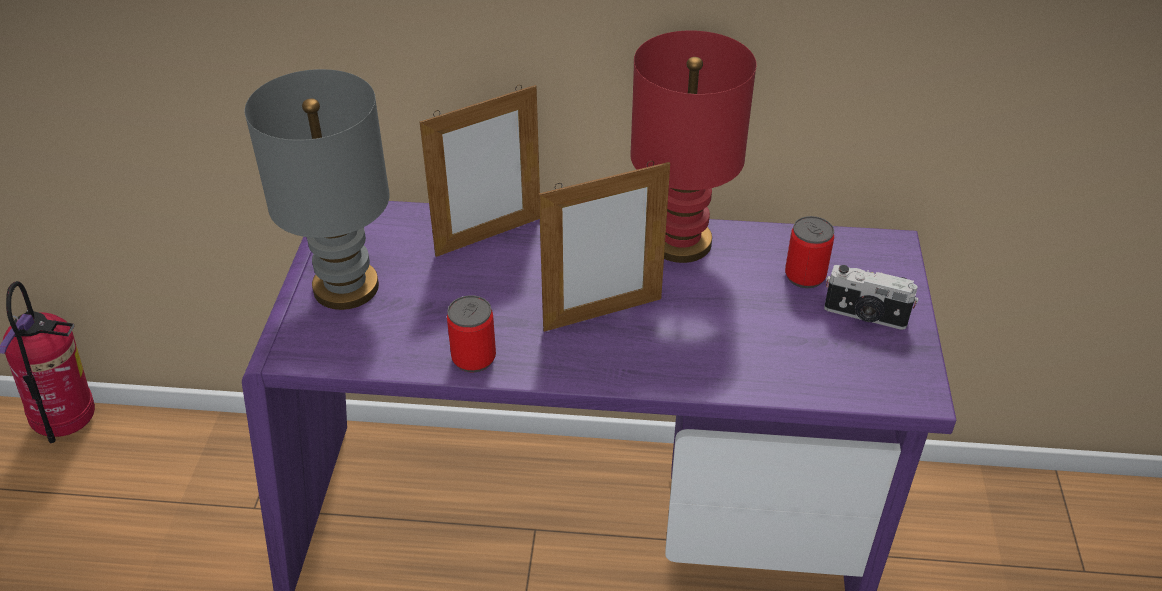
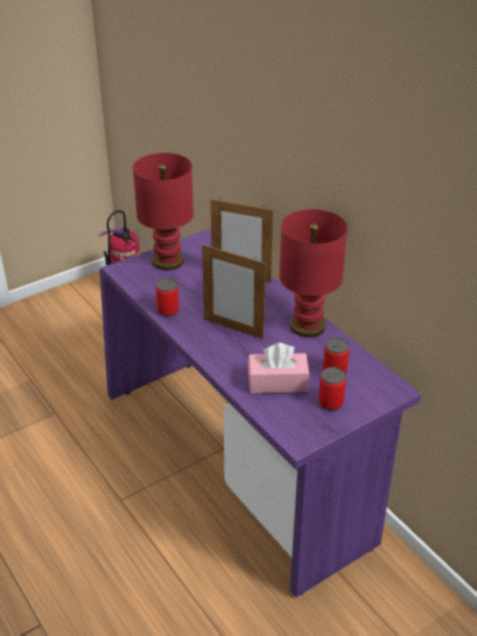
camera: 50 degrees right, 5 degrees down
grey table lamp [245,69,390,310] -> red table lamp [133,153,194,271]
camera [824,265,919,330] -> can [319,367,346,411]
none -> pink tissue box [248,343,309,393]

